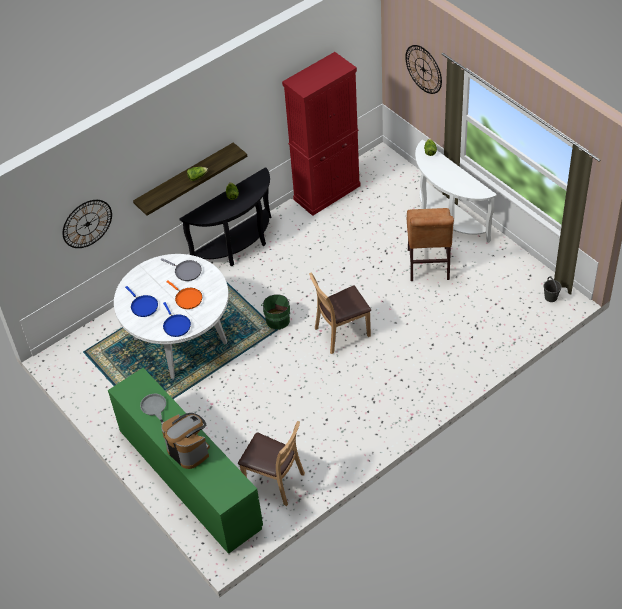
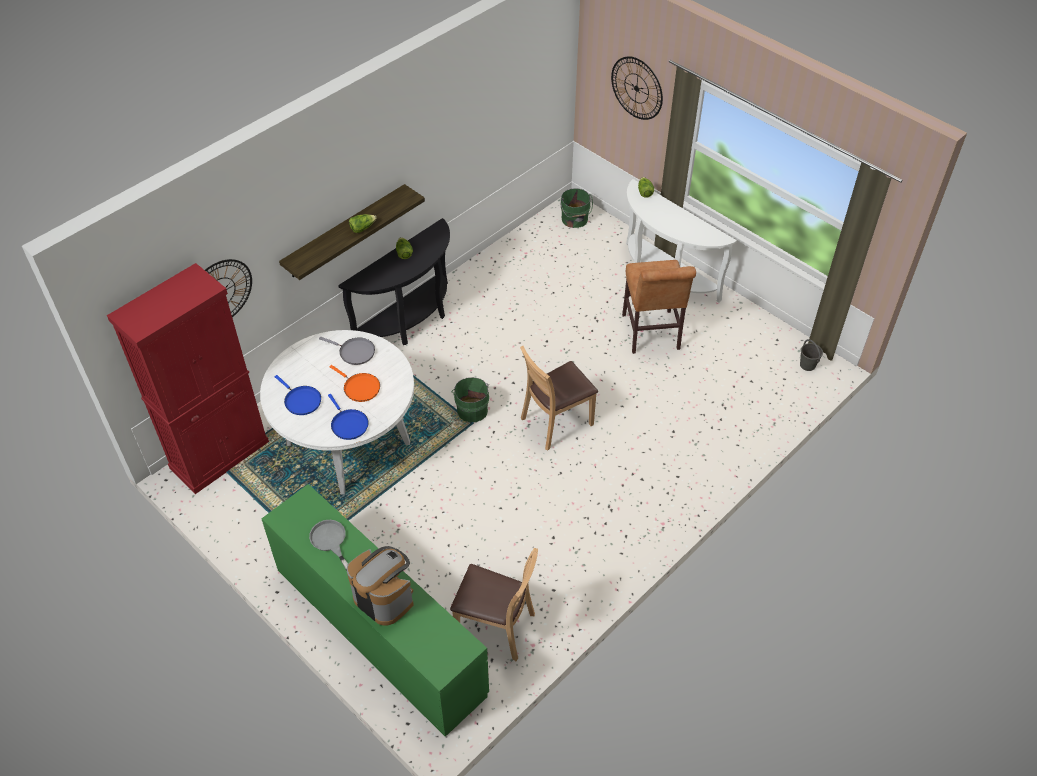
camera: 10 degrees left, 0 degrees up
red cabinet [282,52,361,216] -> red cabinet moved to [107,263,269,494]
none -> green bucket [560,188,593,228]

